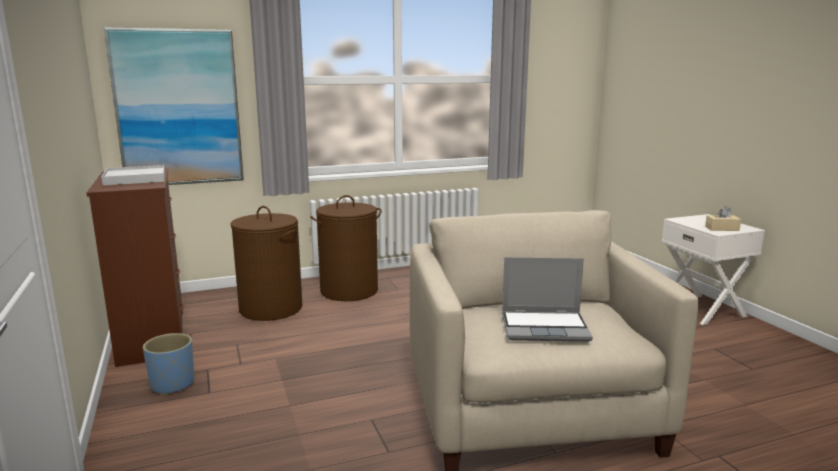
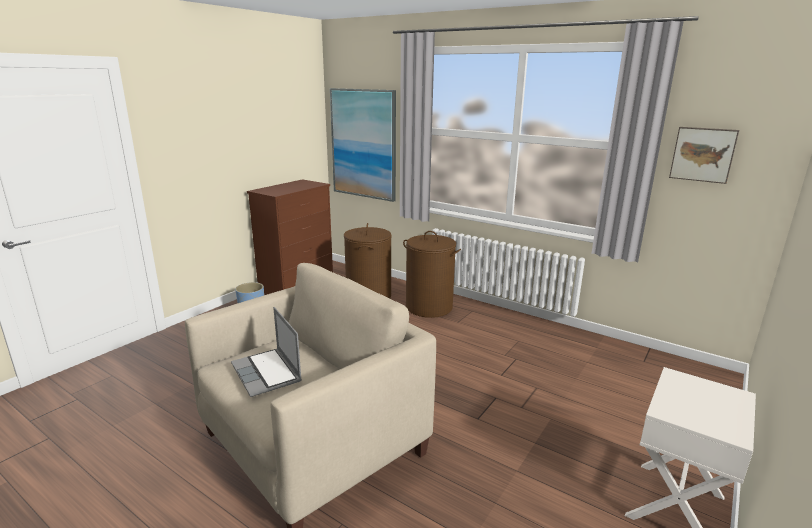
camera: 55 degrees right, 5 degrees up
white tray [101,165,165,186] -> none
beige tissue box [705,206,741,231] -> none
none -> picture [669,127,739,184]

